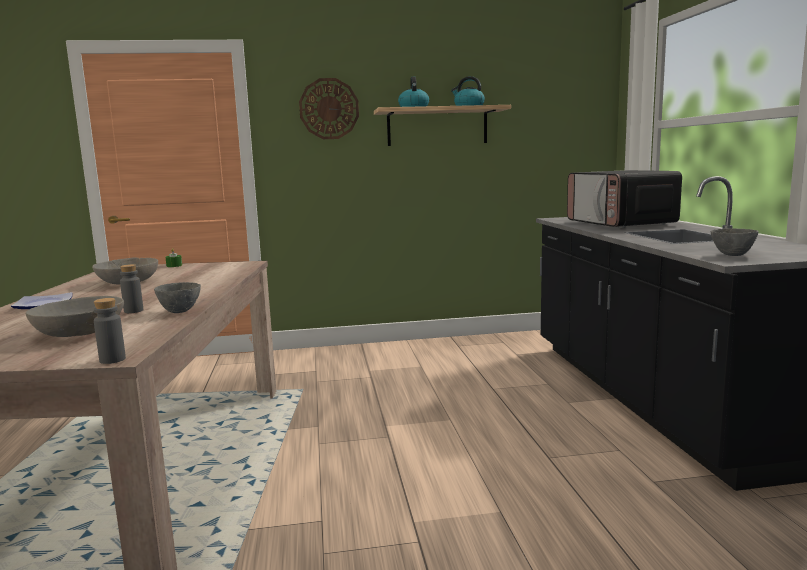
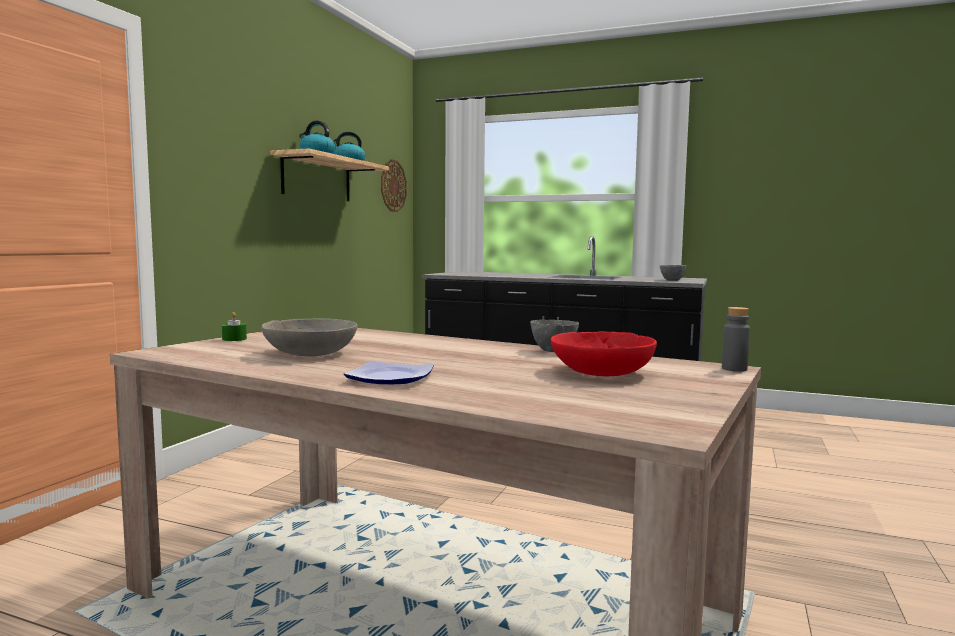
camera: 60 degrees left, 5 degrees down
grey bowl [26,296,124,337] -> red bowl [550,332,657,376]
grey bottle [120,264,143,313] -> none
wall clock [299,78,359,139] -> wall clock moved to [381,159,407,212]
microwave [567,170,682,228] -> none

